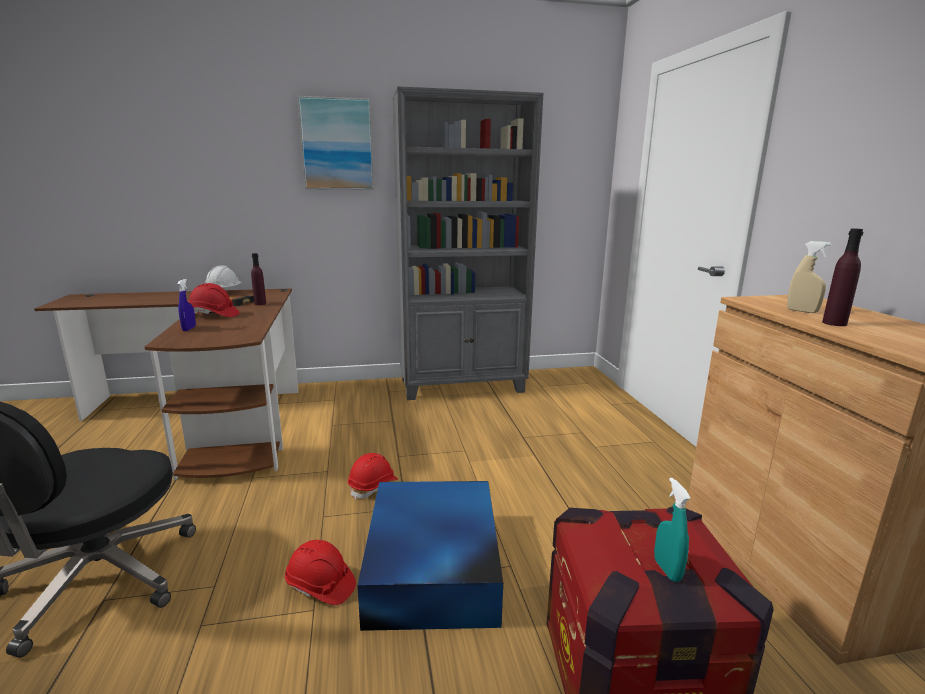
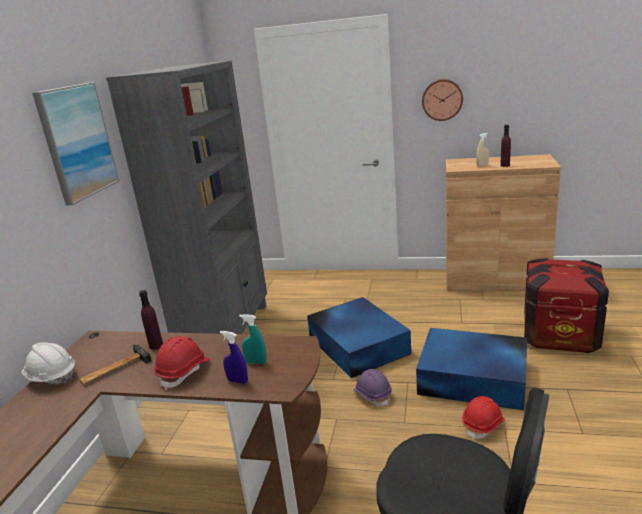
camera: 65 degrees left, 5 degrees up
red hard hat [348,453,398,500] -> purple hard hat [354,369,392,406]
turquoise spray bottle [654,478,691,582] -> turquoise spray bottle moved to [239,314,267,364]
none -> blue storage box [307,297,411,378]
none -> wall clock [422,79,463,121]

